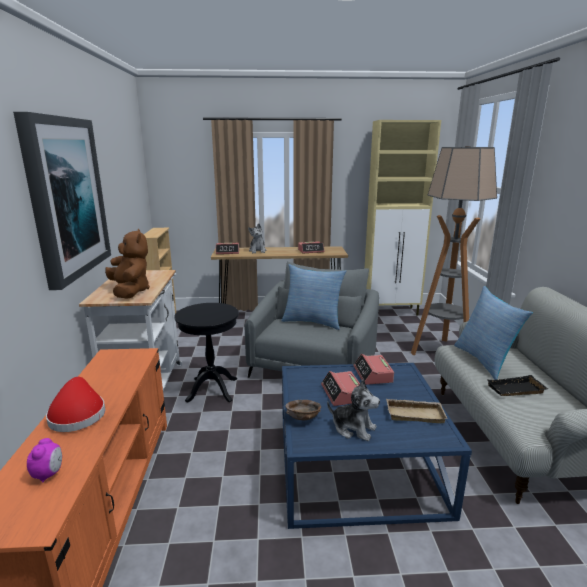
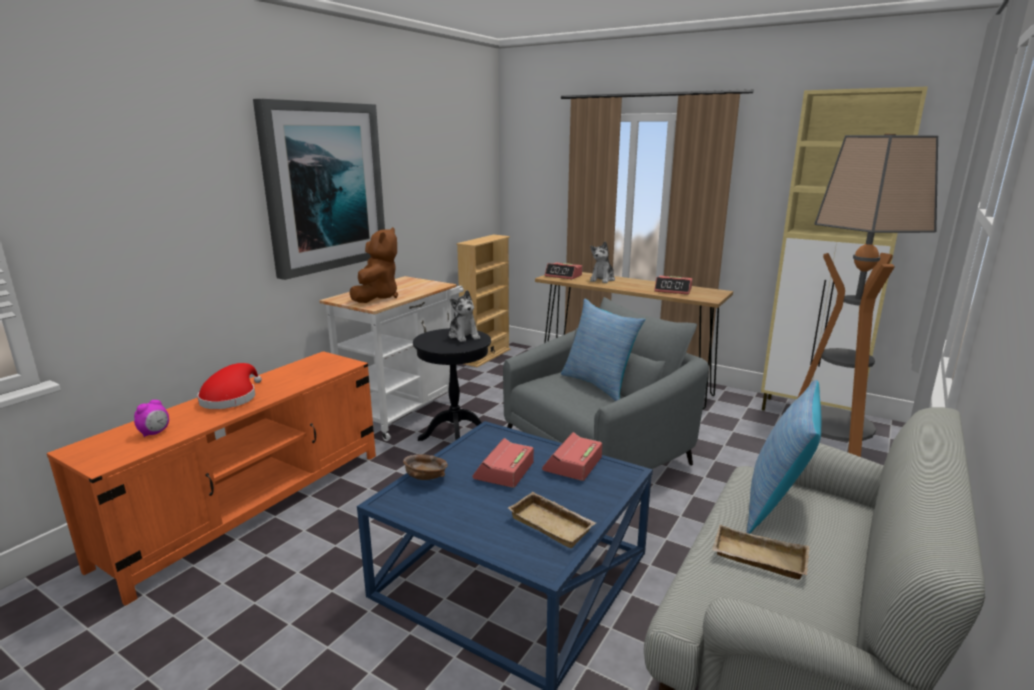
camera: 35 degrees right, 0 degrees up
plush toy [327,379,380,441] -> plush toy moved to [449,290,480,342]
black tray [487,375,548,396] -> beige tray [712,525,810,579]

